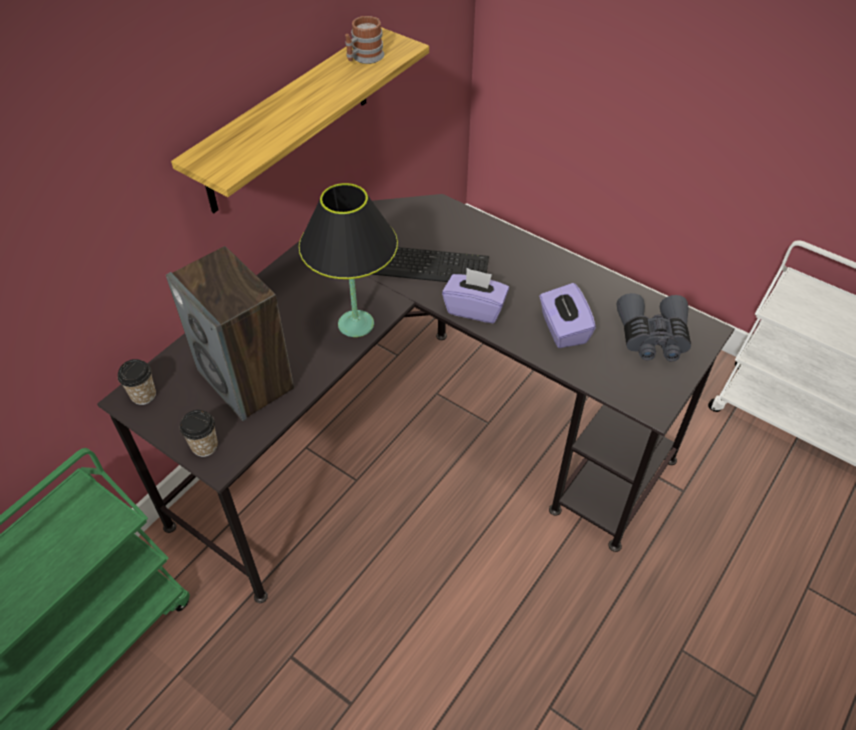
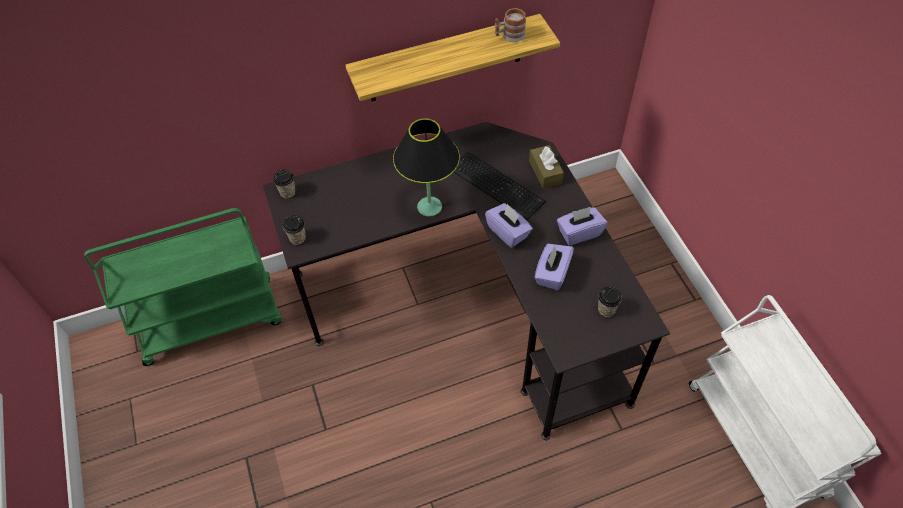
camera: 35 degrees right, 5 degrees up
speaker [166,246,294,421] -> none
grey binoculars [617,293,691,361] -> cup [598,287,622,317]
none -> brown tissue box [529,145,564,189]
none -> purple tissue box [557,207,607,246]

